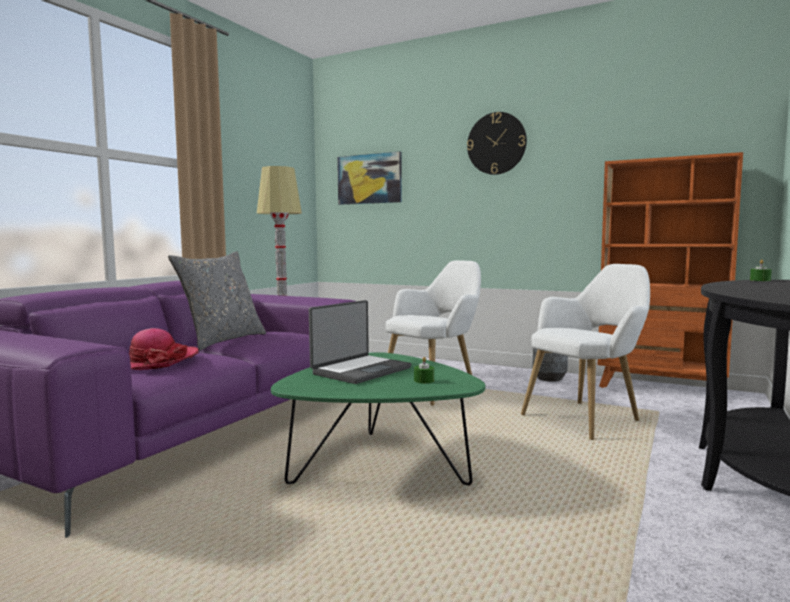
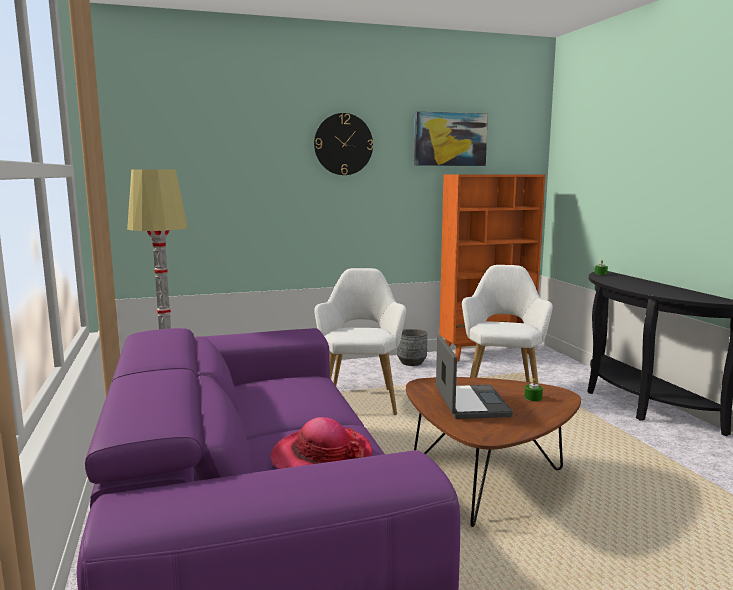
camera: 45 degrees left, 5 degrees up
grey pillow [168,251,266,350] -> none
green coffee table [271,352,485,485] -> brown coffee table [406,377,581,527]
picture [337,151,402,205] -> picture moved to [414,112,488,166]

